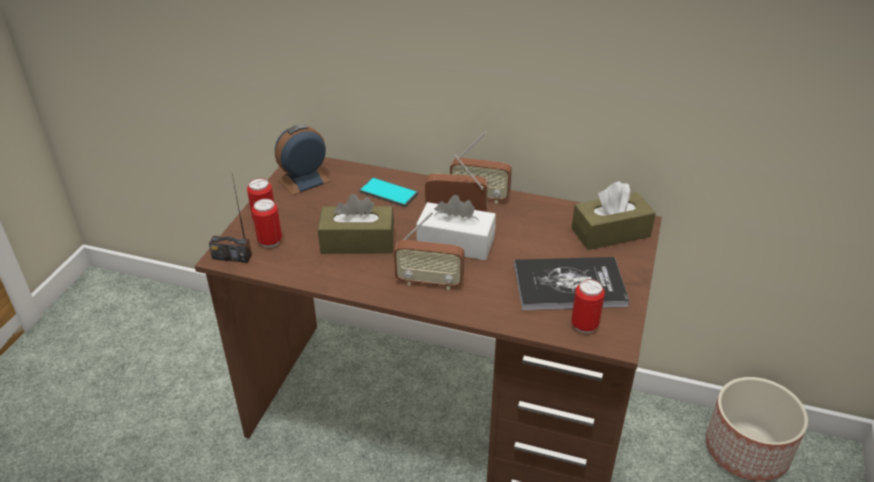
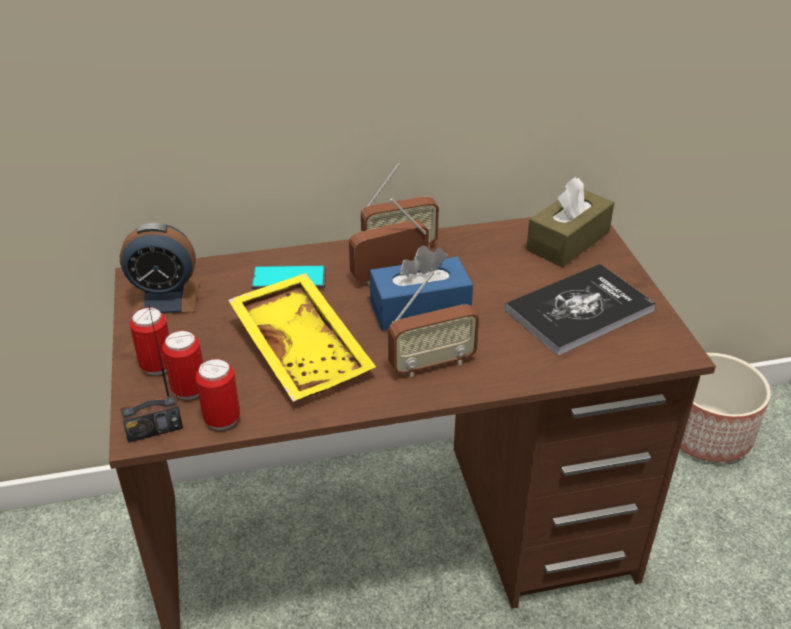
camera: 30 degrees left, 0 degrees up
alarm clock [275,124,331,196] -> alarm clock turned 120 degrees counterclockwise [120,223,199,315]
brown tissue box [318,194,394,254] -> yellow tray [228,273,376,402]
white tissue box [416,195,496,260] -> blue tissue box [370,246,473,331]
can [571,279,605,333] -> can moved to [196,358,240,430]

